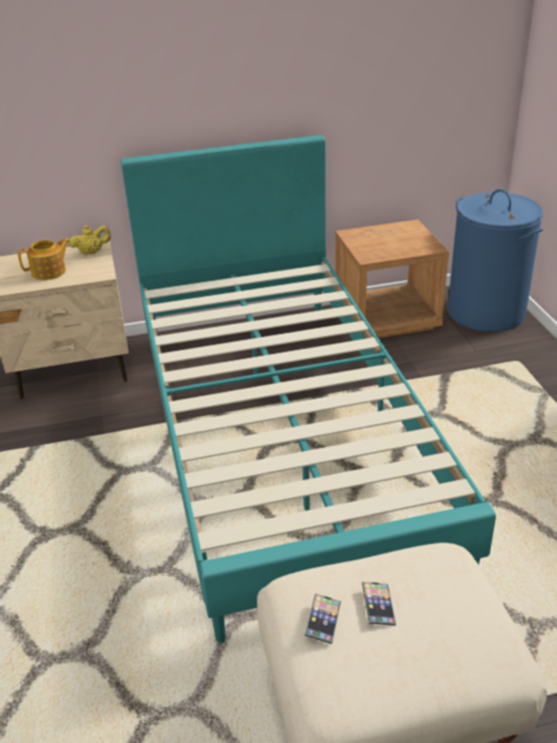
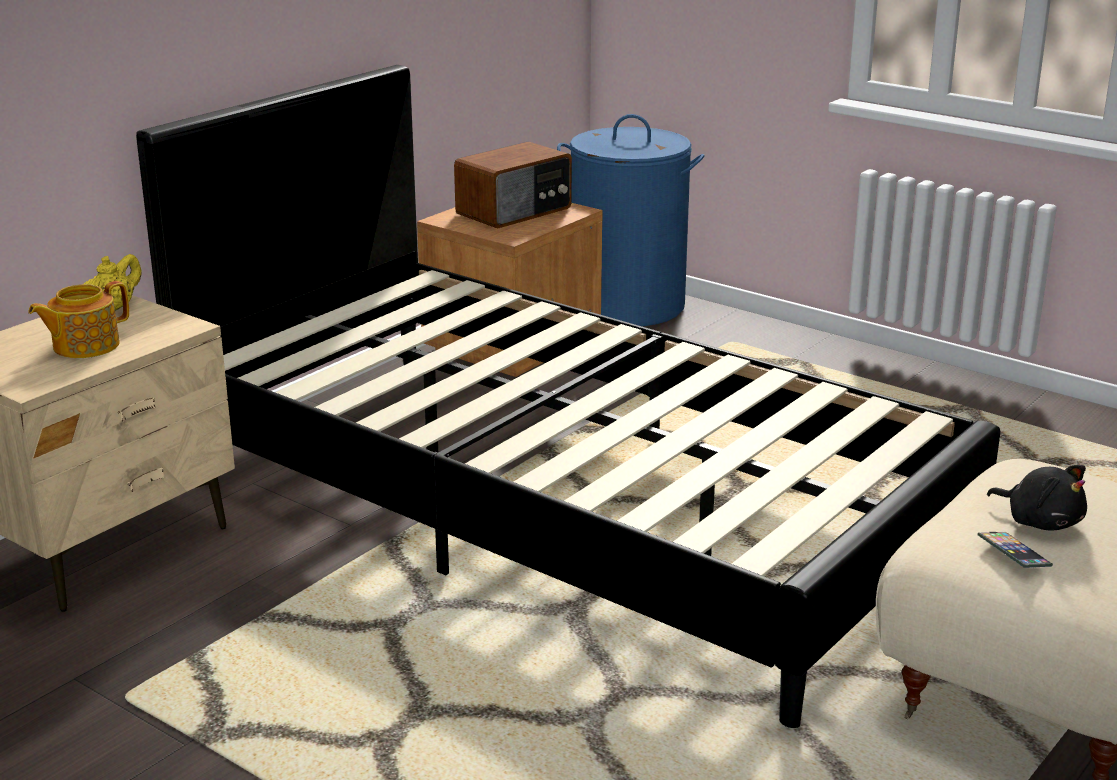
camera: 40 degrees left, 10 degrees down
teapot [18,238,70,280] -> teapot turned 150 degrees counterclockwise [28,281,129,358]
turquoise bed [121,135,496,643] -> black bed [136,65,1001,728]
phone [362,582,396,626] -> black plush toy [987,465,1087,531]
none -> radio [454,142,572,228]

